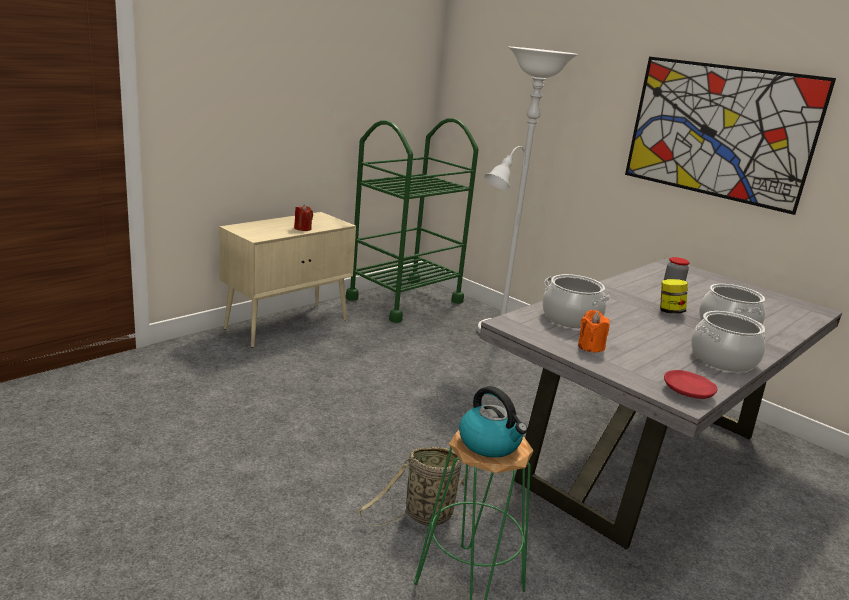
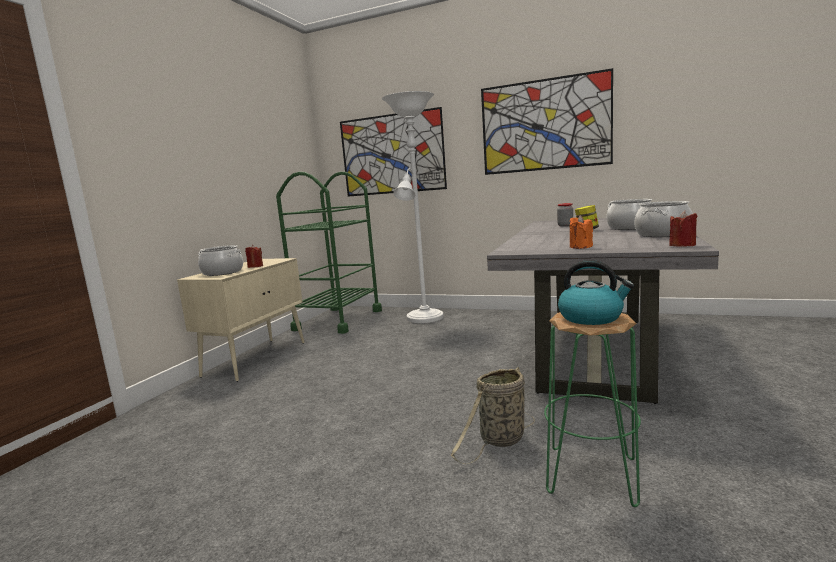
camera: 20 degrees left, 10 degrees down
cooking pot [542,274,610,329] -> cooking pot moved to [198,245,243,276]
red plate [664,370,717,399] -> red candle [669,211,697,247]
none -> picture [340,107,447,197]

